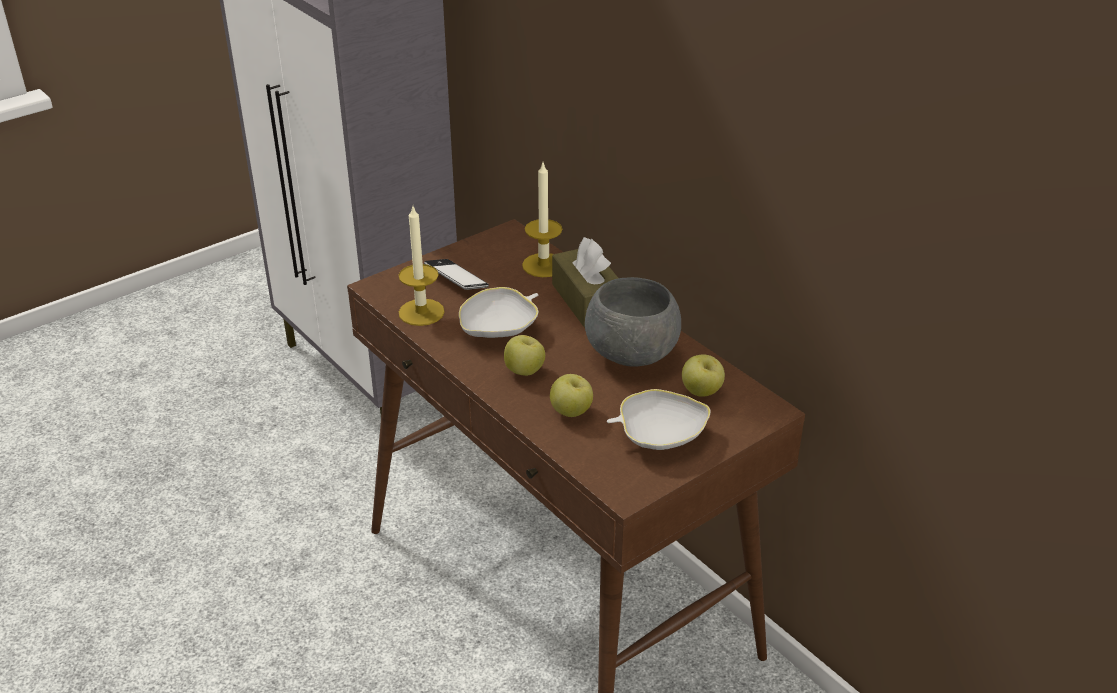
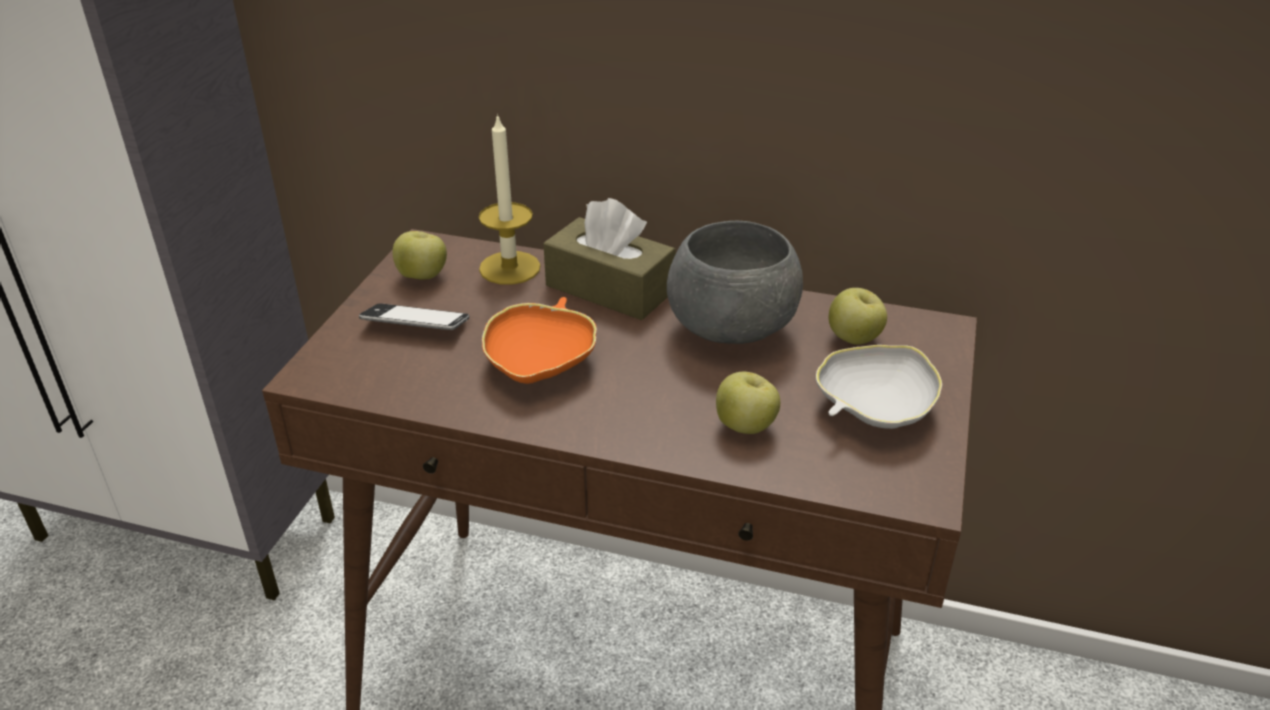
camera: 35 degrees left, 0 degrees up
candle [399,207,445,326] -> none
white bowl [459,287,538,338] -> orange bowl [482,297,597,384]
apple [504,335,545,376] -> apple moved to [392,231,447,279]

